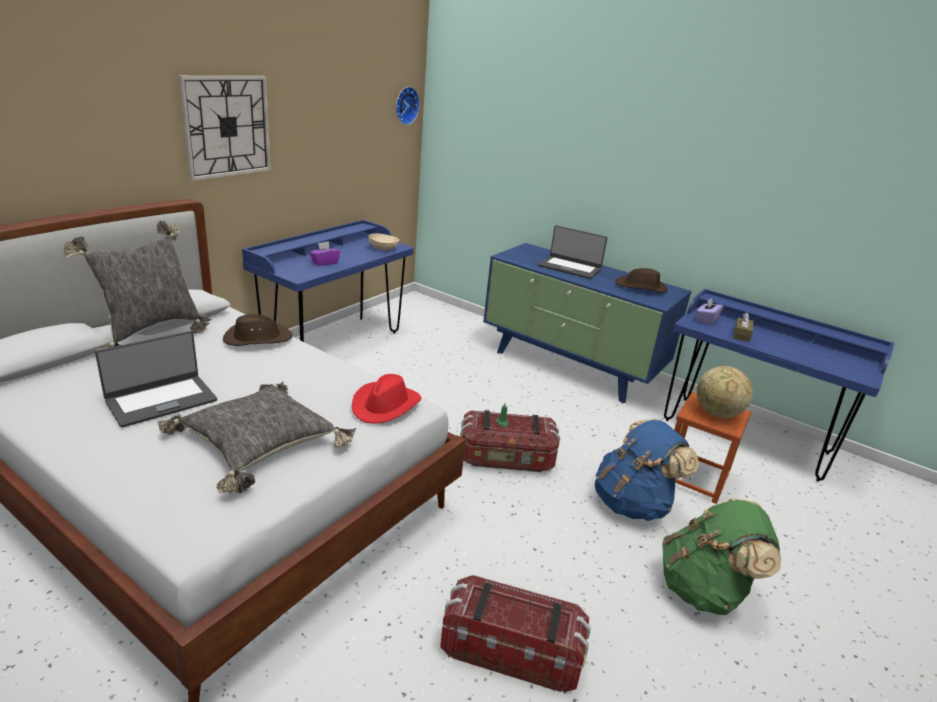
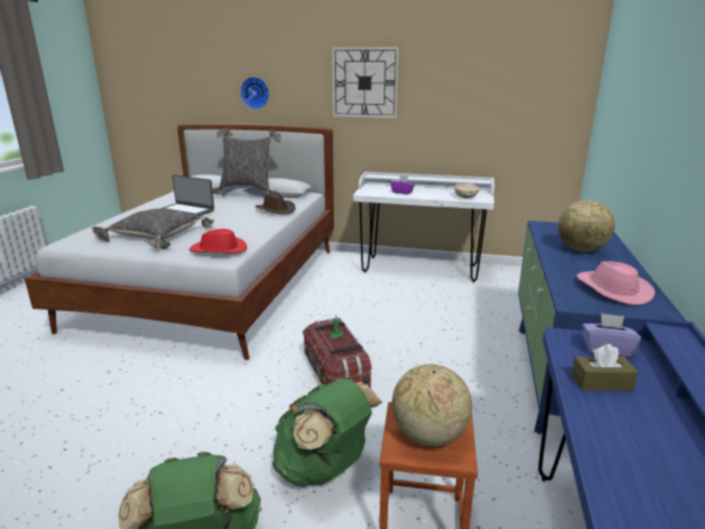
camera: 70 degrees right, 5 degrees down
blue desk [242,220,413,342] -> white desk [353,172,494,282]
wall clock [396,87,420,125] -> wall clock moved to [240,77,269,110]
storage box [440,575,591,693] -> none
laptop [538,225,607,279] -> globe [558,200,615,251]
blue backpack [595,419,699,521] -> green backpack [272,379,382,487]
brown hat [615,268,668,293] -> pink hat [577,261,655,305]

